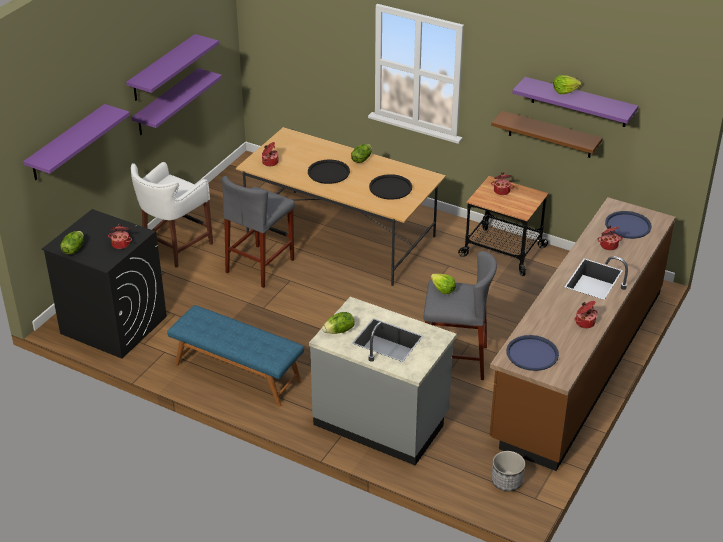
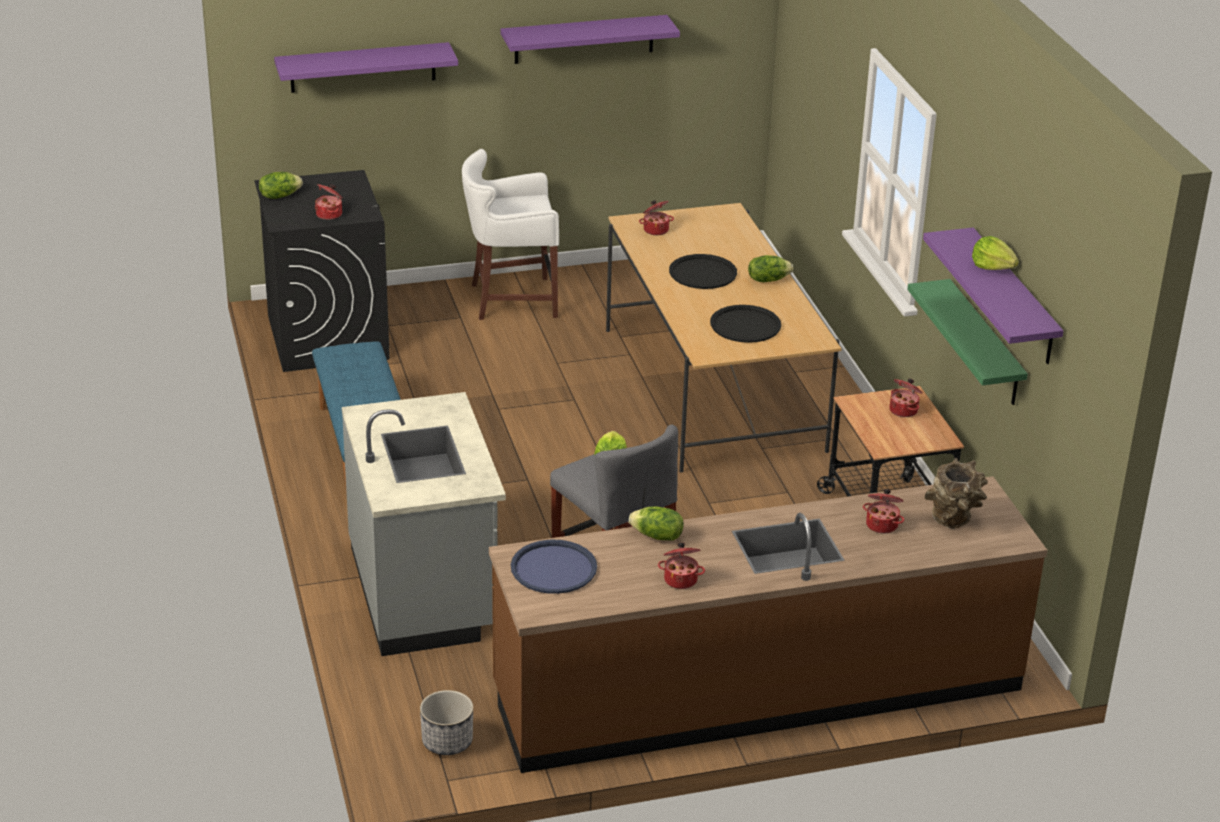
camera: 45 degrees right, 5 degrees down
purple shelf [131,68,222,135] -> none
grey stool [222,176,295,288] -> none
lettuce [322,312,355,334] -> lettuce moved to [629,506,684,541]
brown shelf [491,111,603,158] -> green shelf [907,279,1028,405]
blue tray [605,211,652,239] -> brown vase [924,458,988,529]

